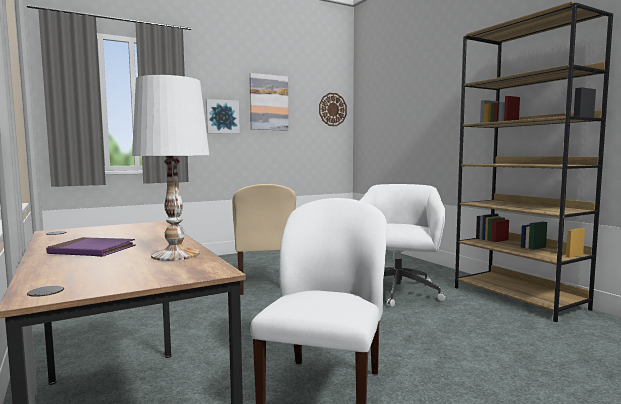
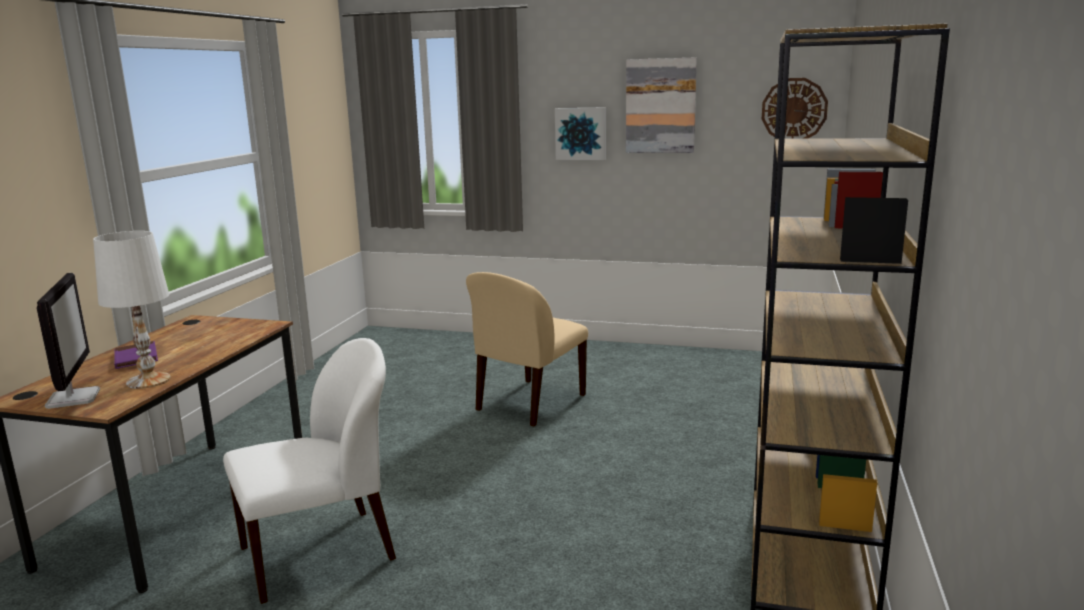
camera: 45 degrees right, 10 degrees up
white office chair [359,184,446,307] -> none
none -> monitor [36,273,100,409]

